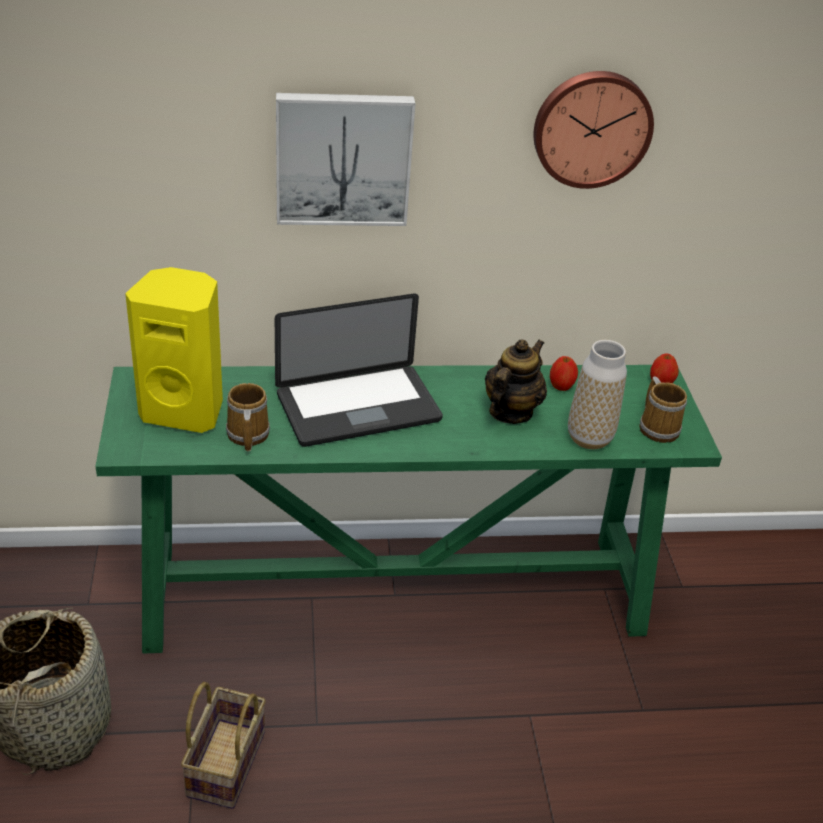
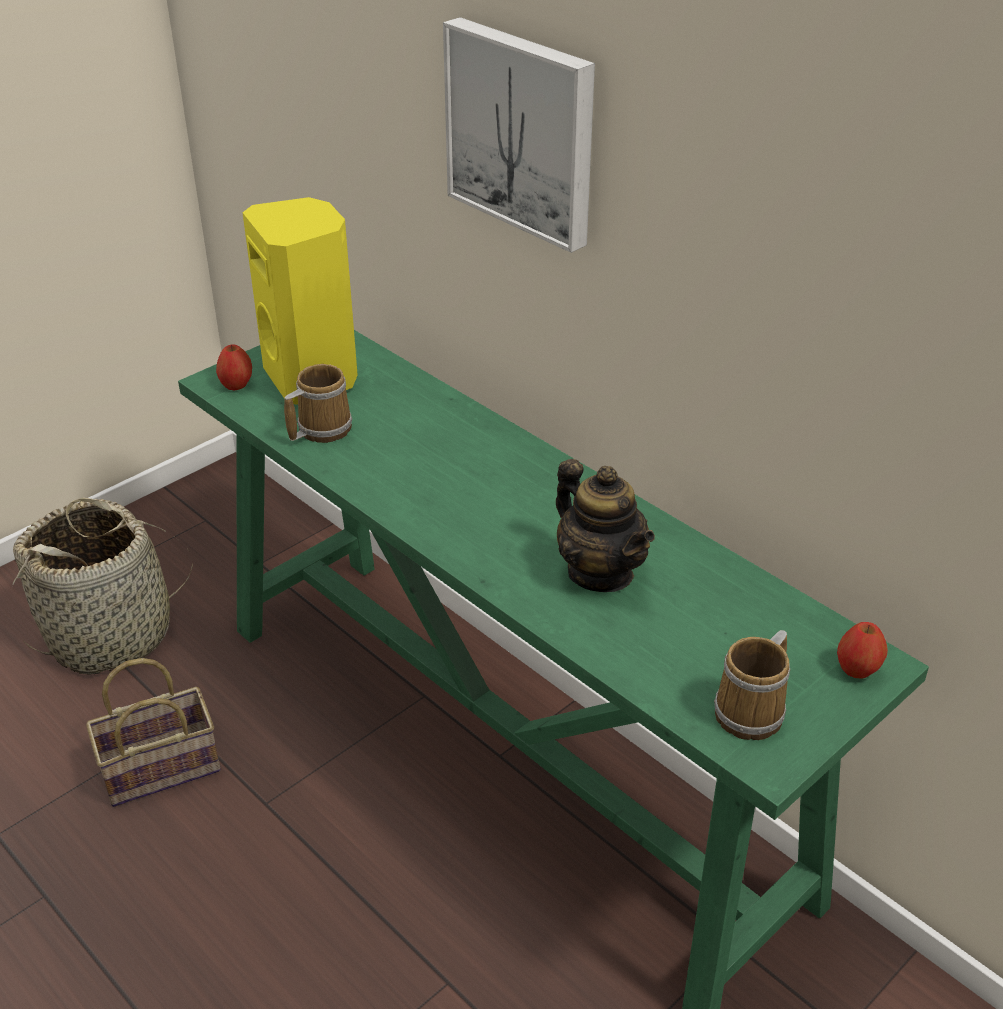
camera: 55 degrees right, 0 degrees up
laptop [275,294,443,447] -> none
teapot [485,339,547,424] -> teapot turned 60 degrees clockwise [556,459,655,592]
wall clock [533,71,654,189] -> none
apple [550,356,578,391] -> apple moved to [216,344,252,390]
vase [568,340,627,449] -> none

